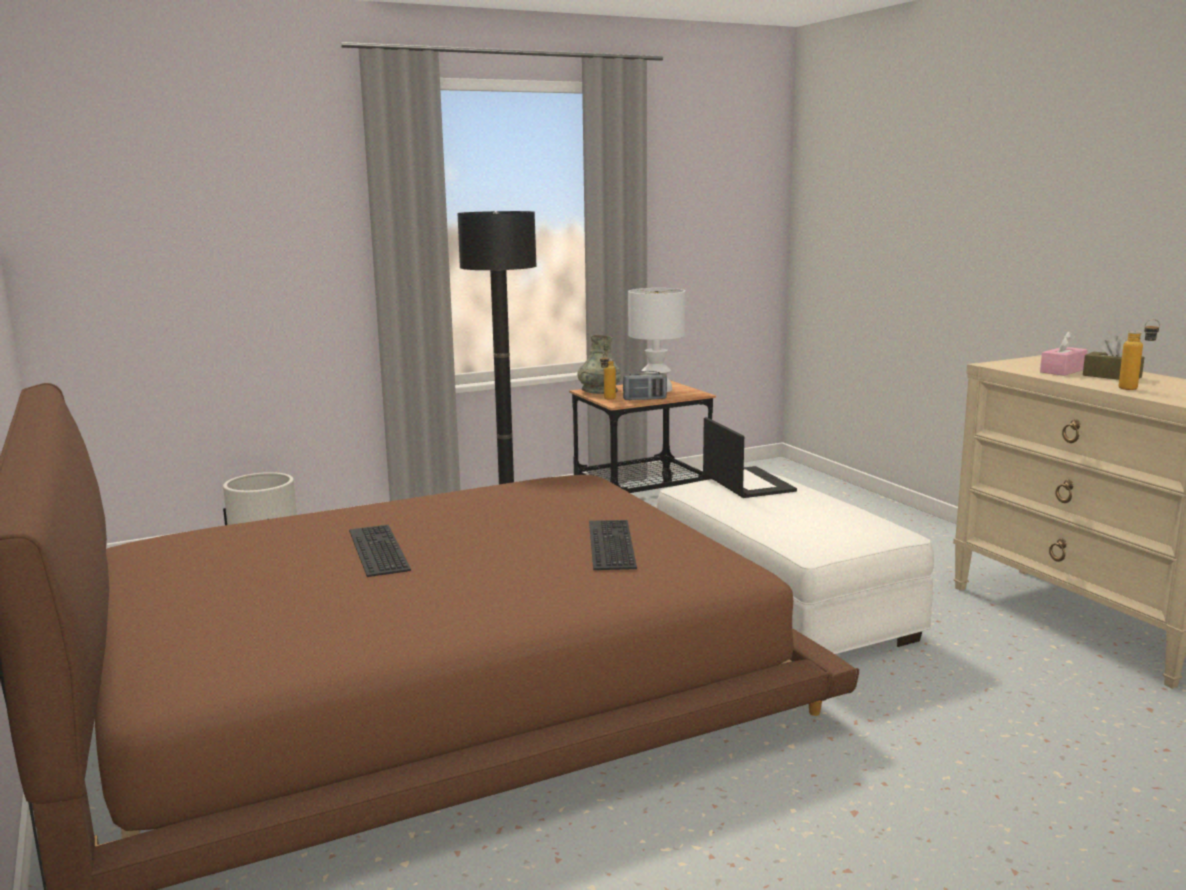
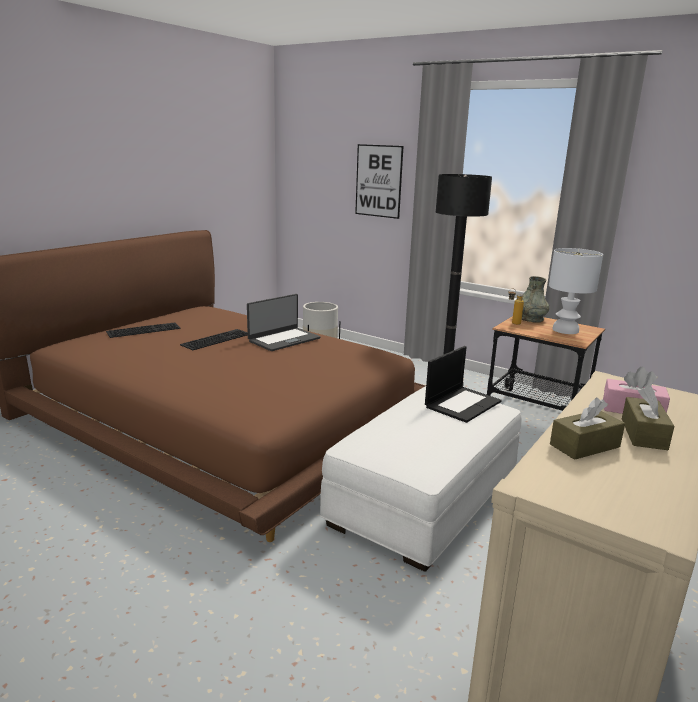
camera: 60 degrees right, 5 degrees up
keyboard [589,520,637,570] -> keyboard moved to [106,322,181,338]
radio [623,371,667,400] -> none
bottle [1119,319,1160,390] -> brown tissue box [550,398,625,460]
none -> laptop [247,294,320,351]
none -> picture [355,144,404,219]

